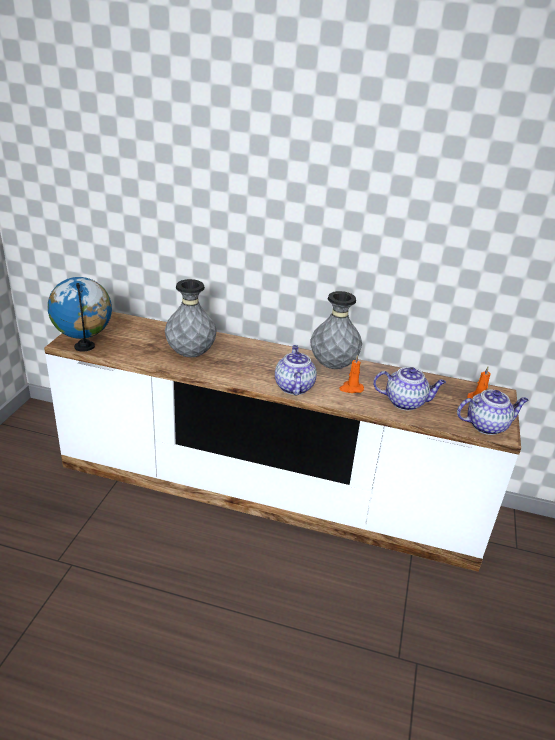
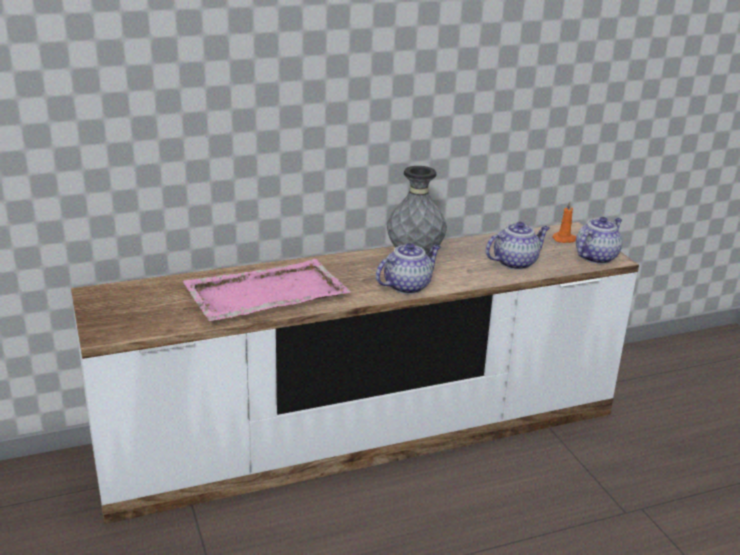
camera: 35 degrees left, 5 degrees down
globe [48,277,112,352] -> none
grey vase [165,279,217,357] -> pink tray [183,259,351,321]
teapot [275,345,317,396] -> teapot turned 90 degrees clockwise [376,243,441,294]
orange candle [339,354,364,393] -> none

